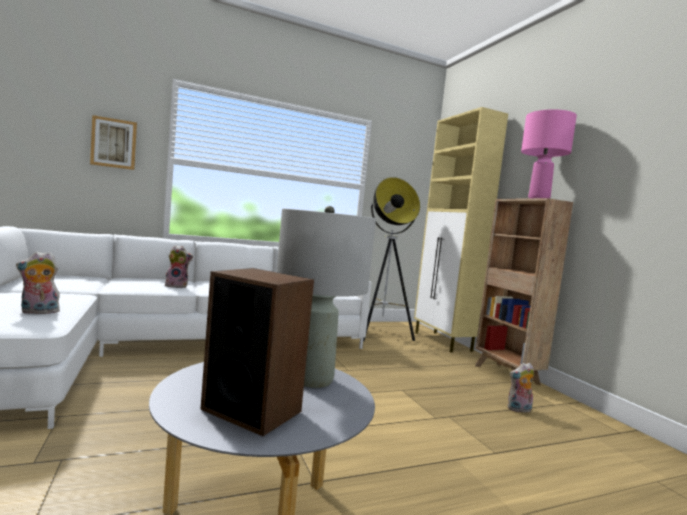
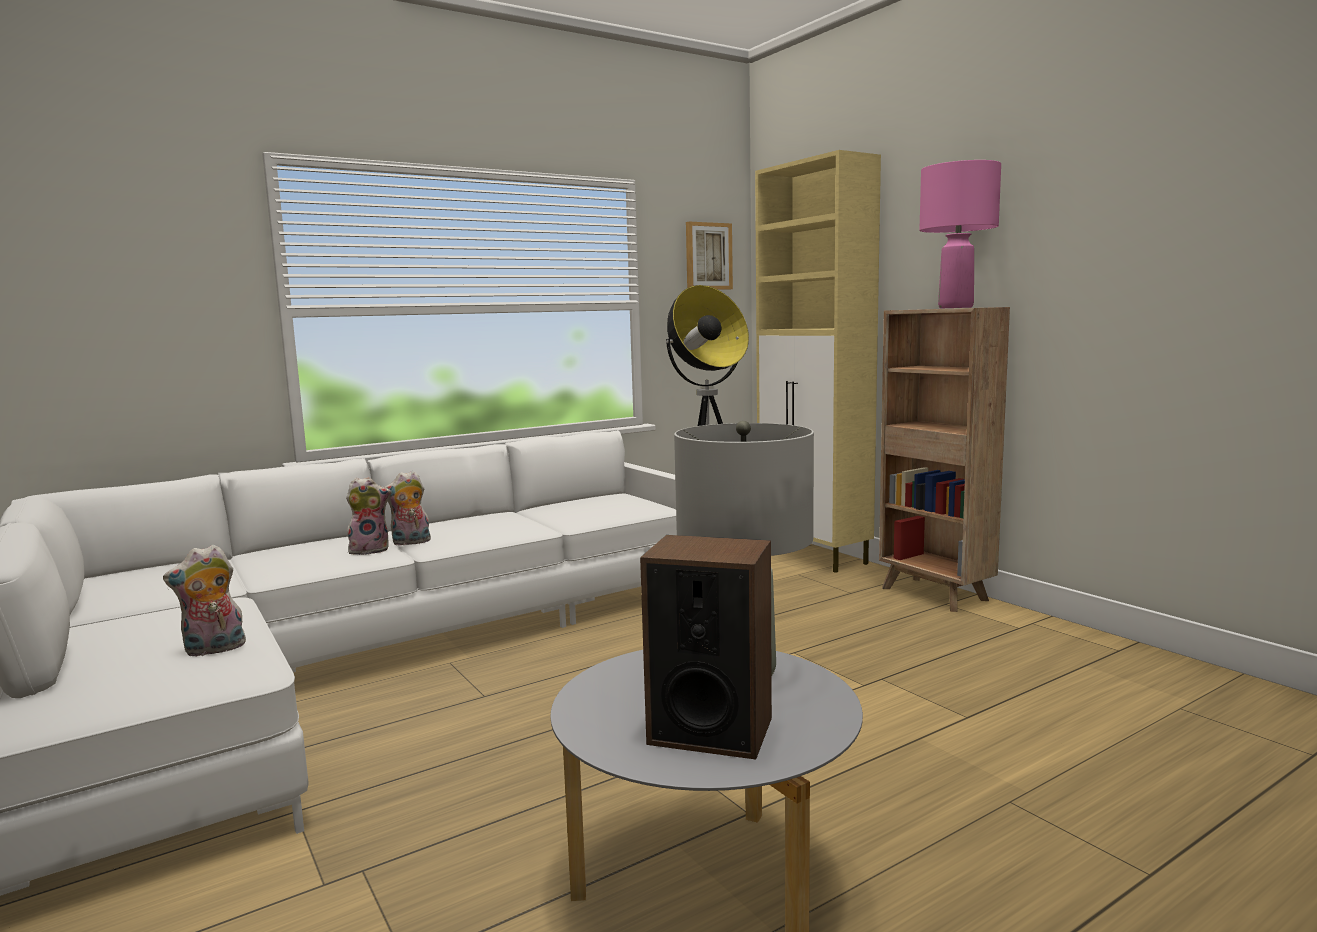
camera: 10 degrees left, 5 degrees up
picture [90,115,137,170] -> picture moved to [686,222,733,290]
plush toy [507,363,534,412] -> plush toy moved to [385,471,431,546]

